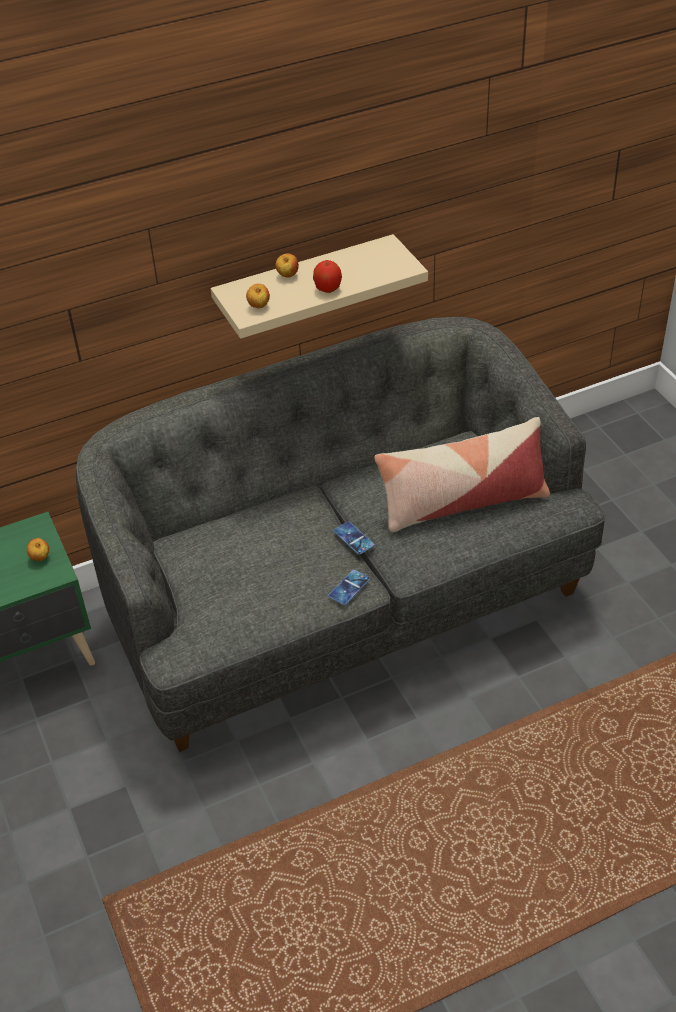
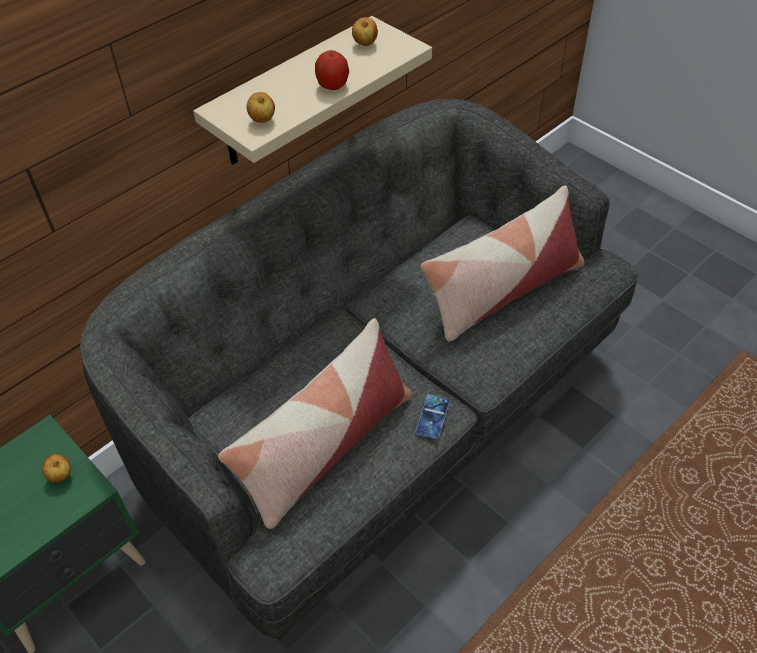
camera: 20 degrees left, 5 degrees up
apple [275,253,299,278] -> apple moved to [352,17,378,46]
phone [333,521,375,555] -> none
none -> pillow [218,318,412,529]

